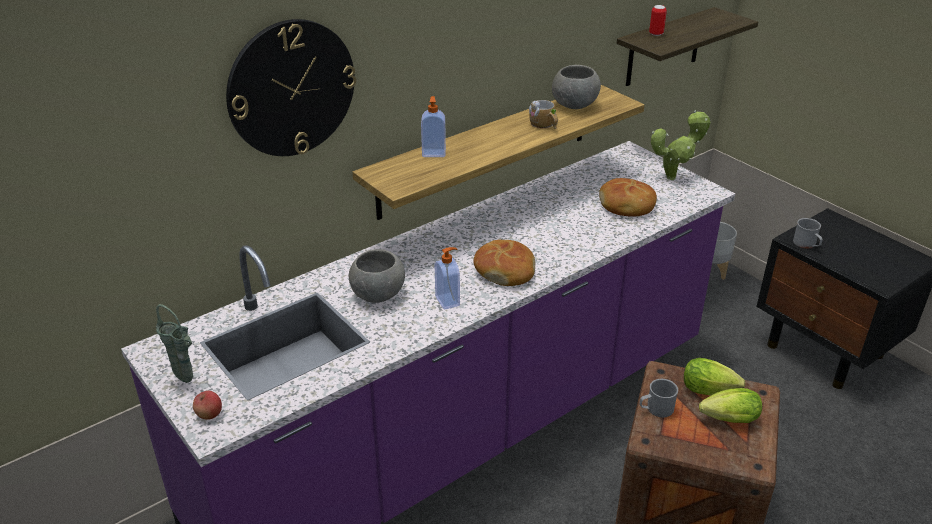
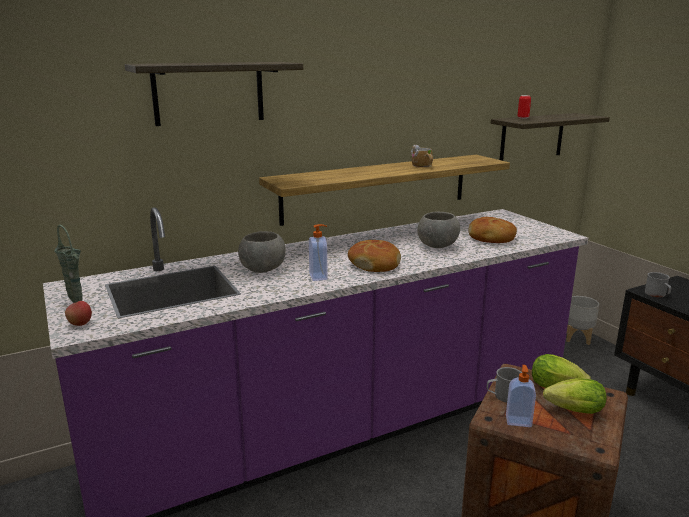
camera: 10 degrees right, 15 degrees down
wall clock [226,19,356,156] -> shelf [125,62,303,126]
soap dispenser [421,96,446,157] -> soap dispenser moved to [506,365,536,427]
grey bowl [552,65,601,109] -> grey bowl moved to [417,212,460,248]
potted plant [651,110,711,180] -> none

